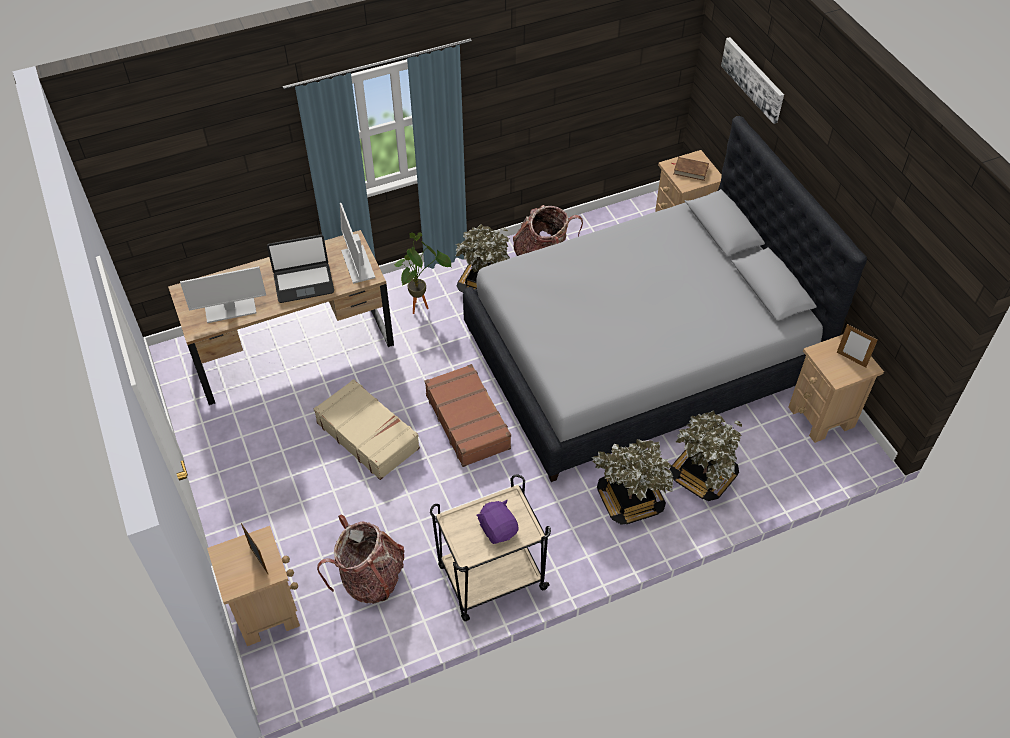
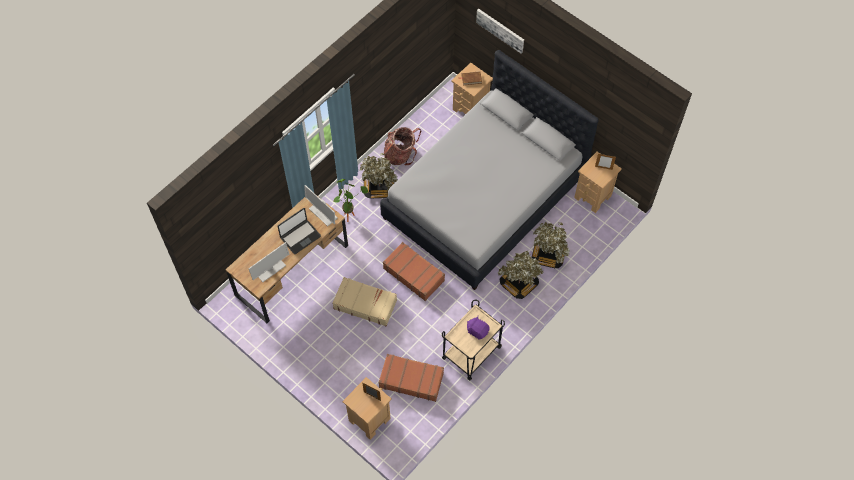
camera: 25 degrees left, 10 degrees up
backpack [317,514,405,604] -> brown suitcase [379,354,444,402]

